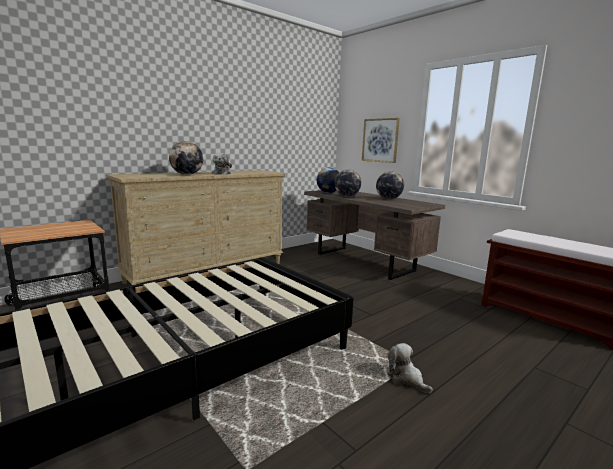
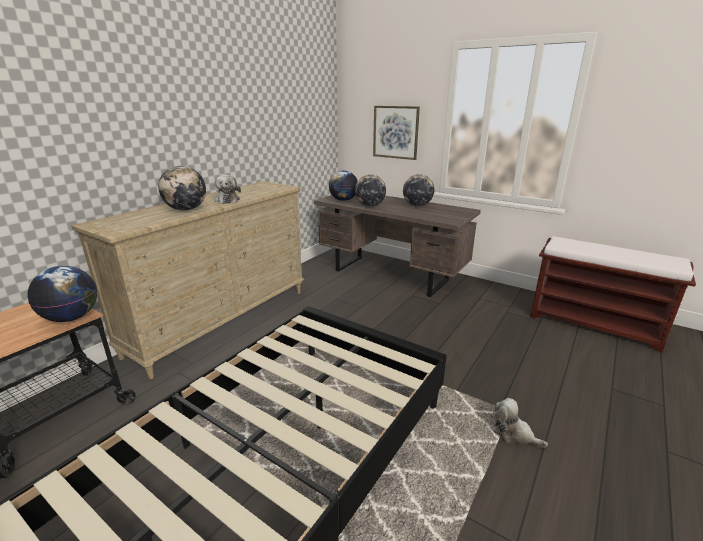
camera: 15 degrees left, 10 degrees up
none -> globe [27,266,97,322]

